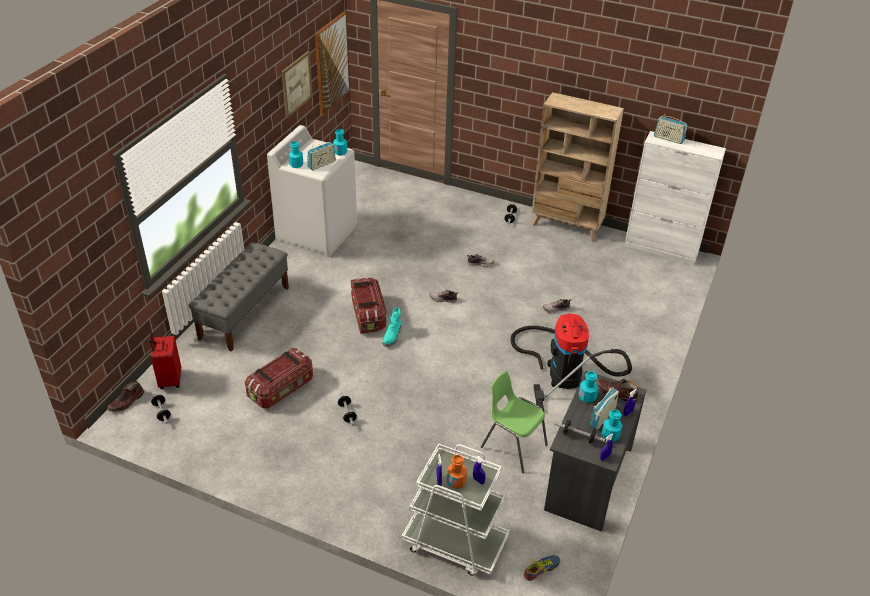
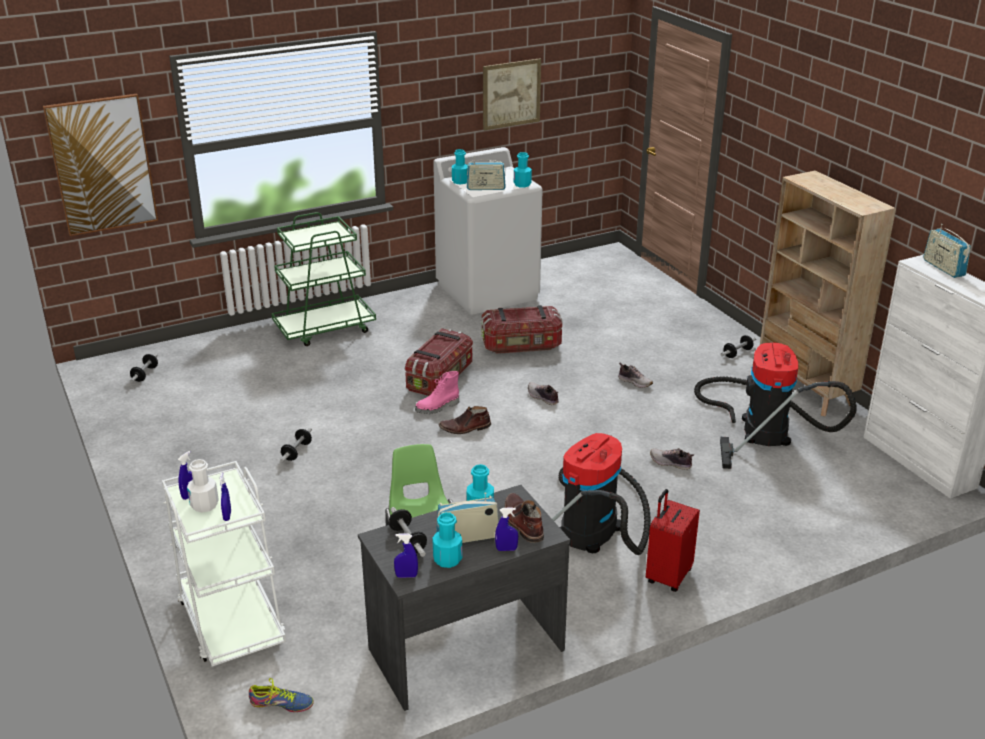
camera: 40 degrees right, 10 degrees down
brown boot [107,381,144,412] -> brown boot moved to [439,406,491,434]
red suitcase [149,333,181,389] -> red suitcase moved to [646,489,700,592]
grey bench [188,242,289,352] -> green cart [271,212,376,346]
storage box [245,348,313,408] -> storage box moved to [481,305,563,354]
picture [315,12,350,115] -> picture moved to [43,94,158,236]
turquoise boot [383,307,401,347] -> pink boot [415,371,459,414]
orange bottle [447,455,467,489] -> white bottle [187,459,219,513]
none -> vacuum cleaner [694,342,857,469]

